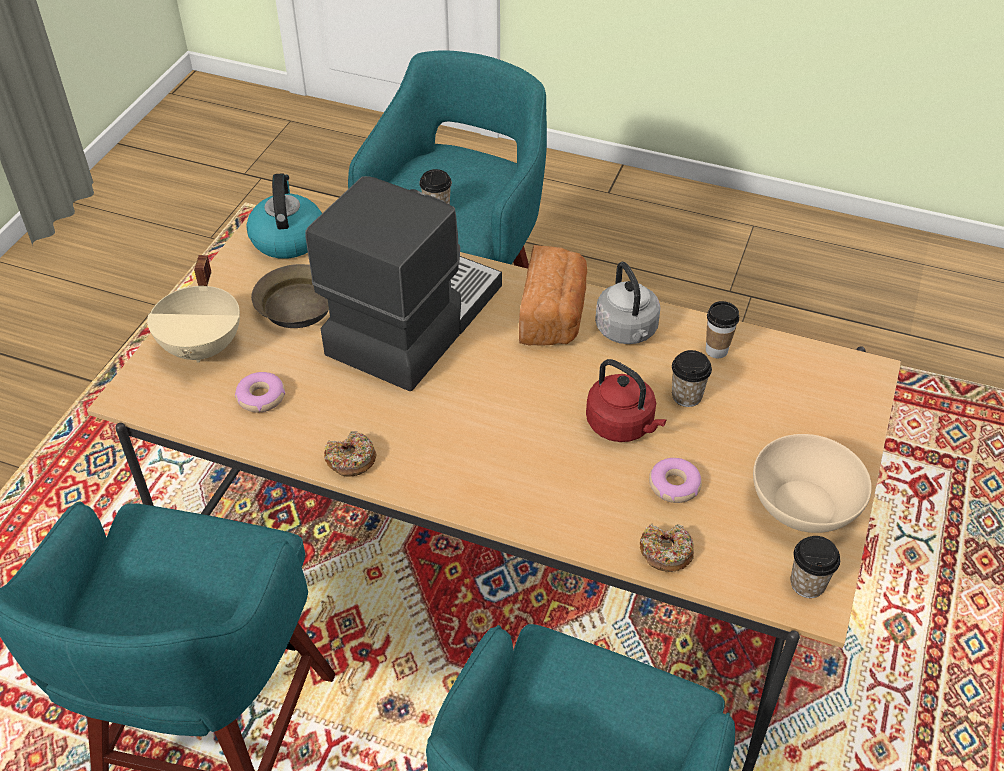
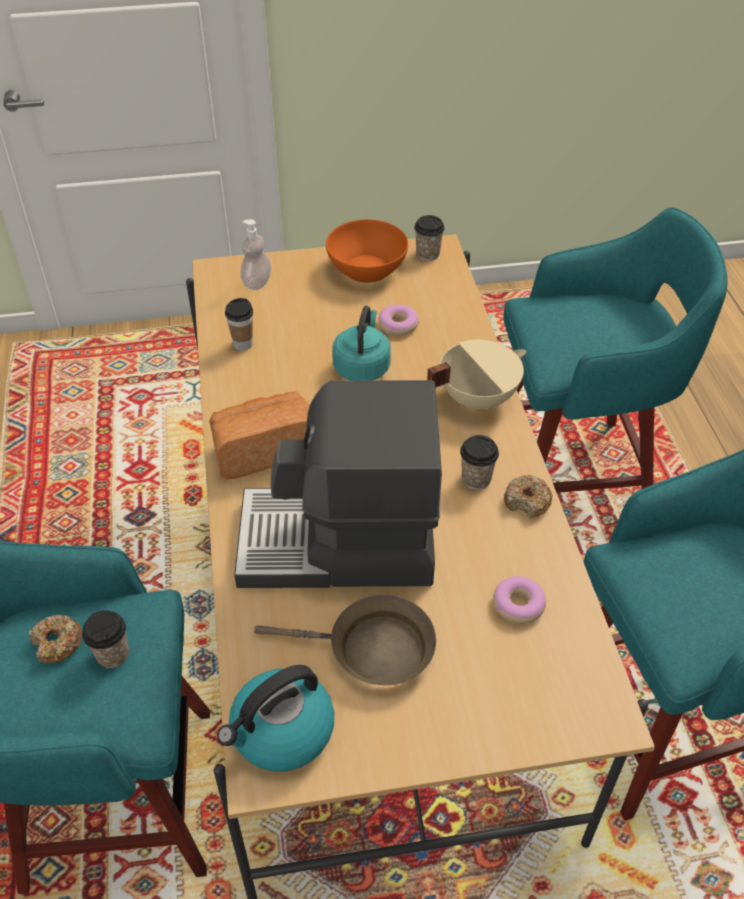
camera: 120 degrees left, 0 degrees up
beige cooking pot [147,255,240,363] -> beige cooking pot moved to [427,340,526,410]
red kettle [586,359,666,442] -> turquoise kettle [332,306,391,381]
grey kettle [595,262,660,344] -> none
donut [640,524,694,572] -> donut moved to [29,615,82,663]
cup [672,350,712,407] -> cup moved to [460,435,499,490]
beige bowl [753,434,872,533] -> orange bowl [326,219,408,283]
none -> soap dispenser [240,219,271,290]

